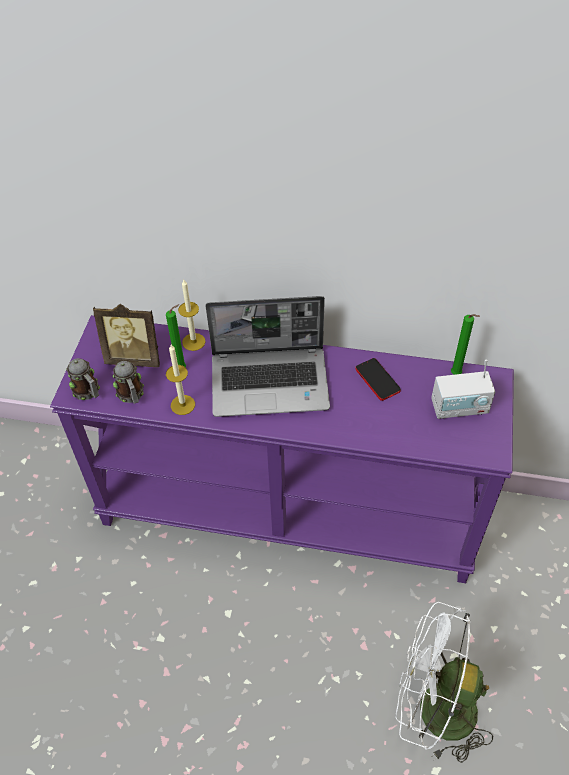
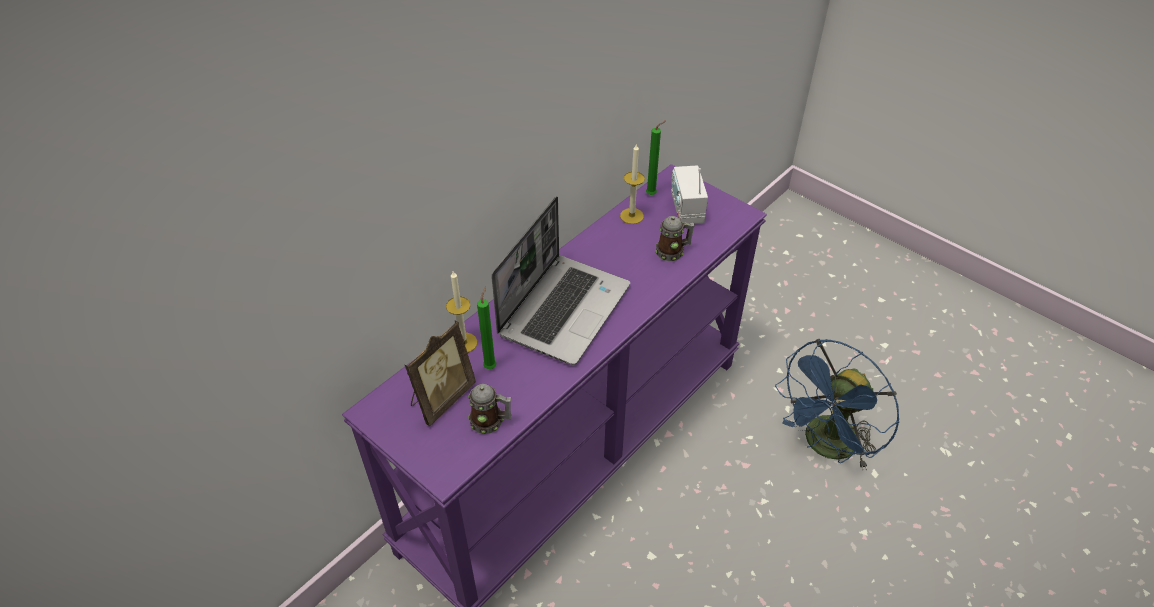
camera: 60 degrees left, 5 degrees down
mug [66,358,100,400] -> mug moved to [655,216,695,261]
candle [166,345,195,415] -> candle moved to [620,143,645,224]
phone [355,358,401,401] -> none
white fan [395,602,493,763] -> blue fan [775,339,899,470]
radio [431,359,495,419] -> radio turned 150 degrees clockwise [671,166,708,224]

